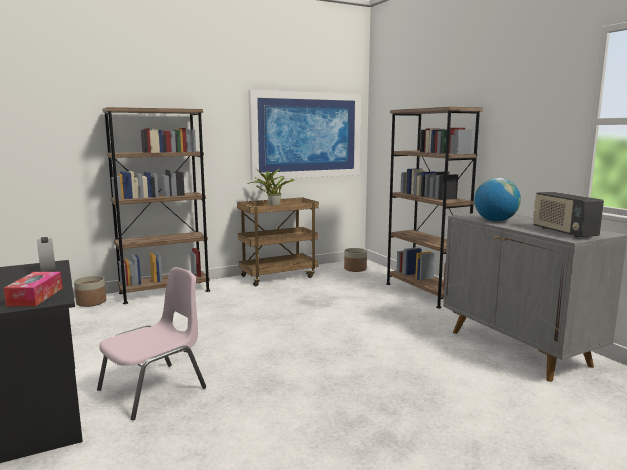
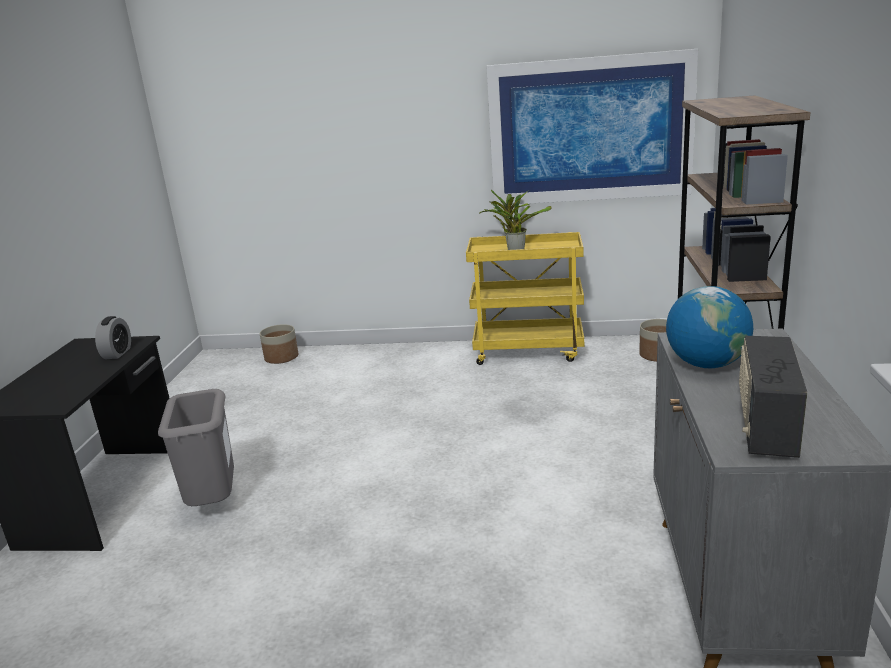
camera: 35 degrees right, 10 degrees up
tissue box [4,272,63,306] -> none
pink chair [97,267,206,420] -> grey trash can [158,389,234,506]
brown bookcase [102,107,210,304] -> none
brown cart [237,197,319,286] -> yellow cart [466,232,584,365]

